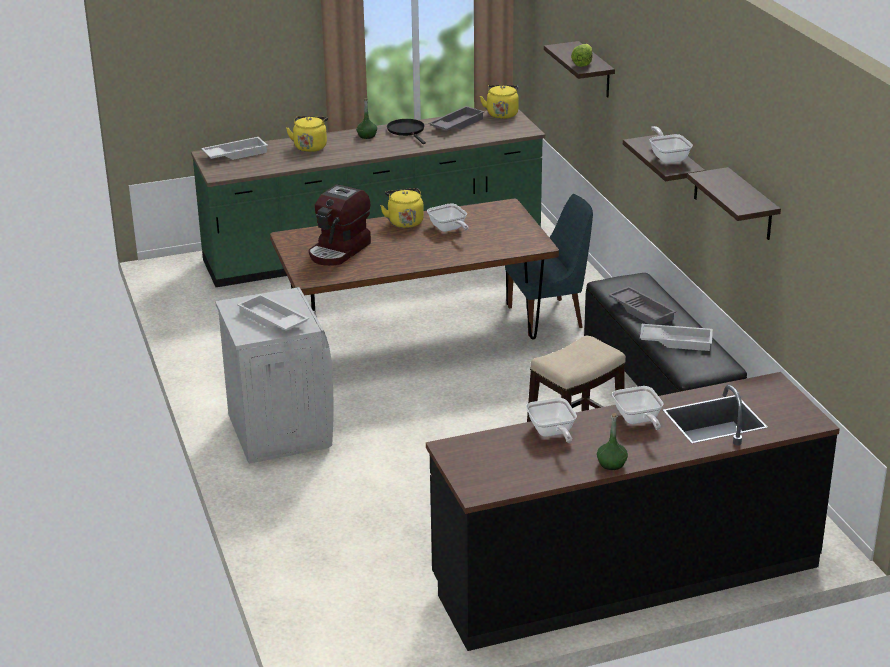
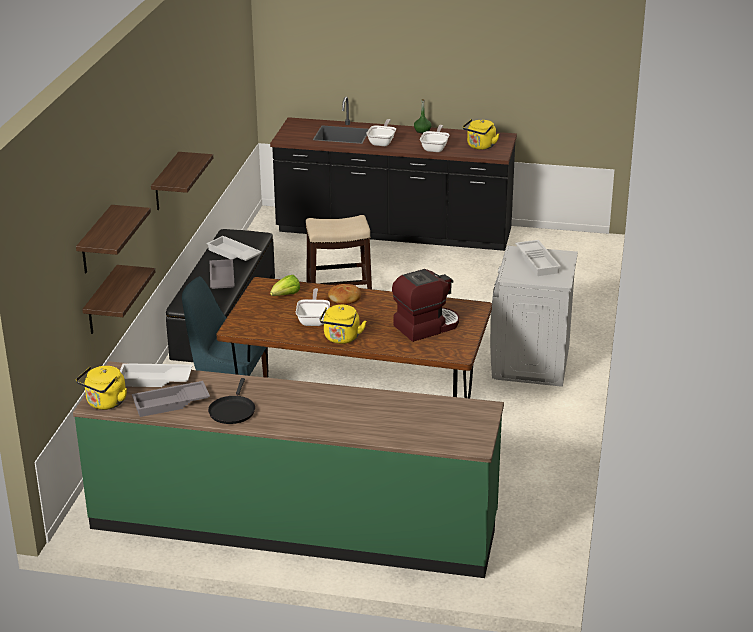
camera: 150 degrees left, 0 degrees up
white tray [201,137,268,160] -> white tray moved to [120,363,193,387]
yellow kettle [286,116,328,152] -> yellow kettle moved to [463,119,499,150]
green bottle [357,99,377,139] -> none
lettuce [571,44,592,67] -> lettuce moved to [270,275,300,296]
frying pan [649,126,693,163] -> none
shelf [687,167,781,240] -> shelf moved to [82,265,155,334]
none -> bread [328,284,361,304]

